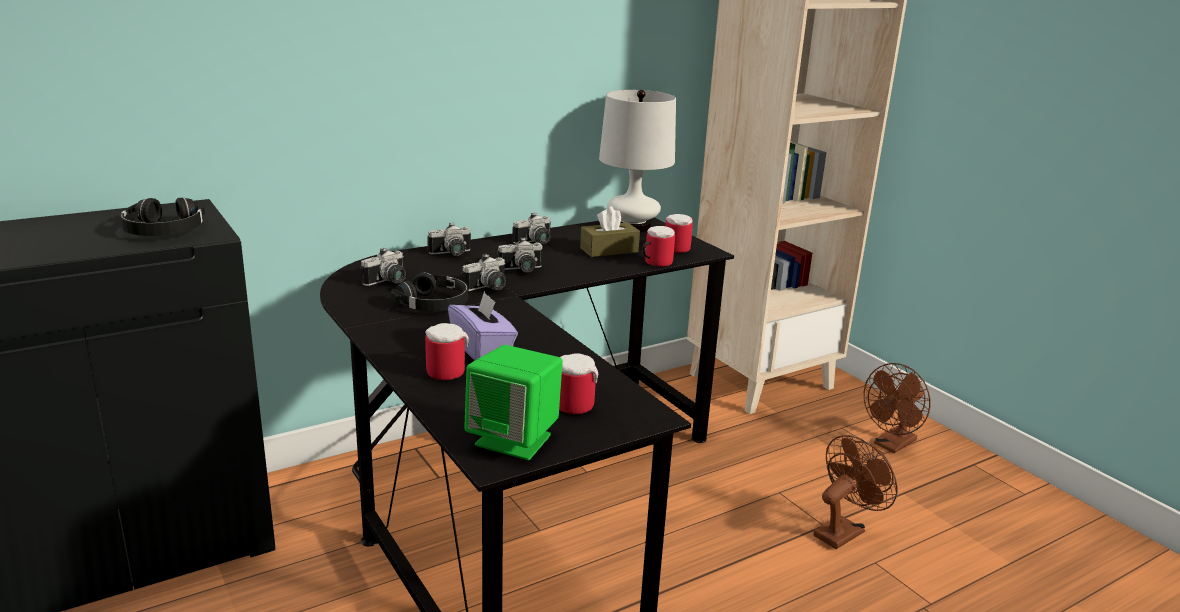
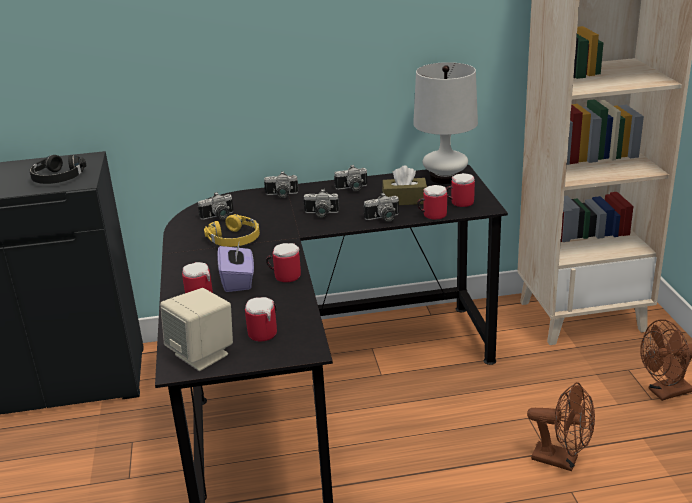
camera: 25 degrees right, 5 degrees up
black headphones [390,272,468,311] -> yellow headphones [204,214,260,247]
camera [462,254,507,291] -> camera moved to [364,193,399,221]
green speaker [464,345,563,460] -> beige speaker [160,288,233,371]
brown fan [813,435,898,549] -> brown fan turned 45 degrees clockwise [527,382,595,471]
none -> mug [266,243,301,282]

